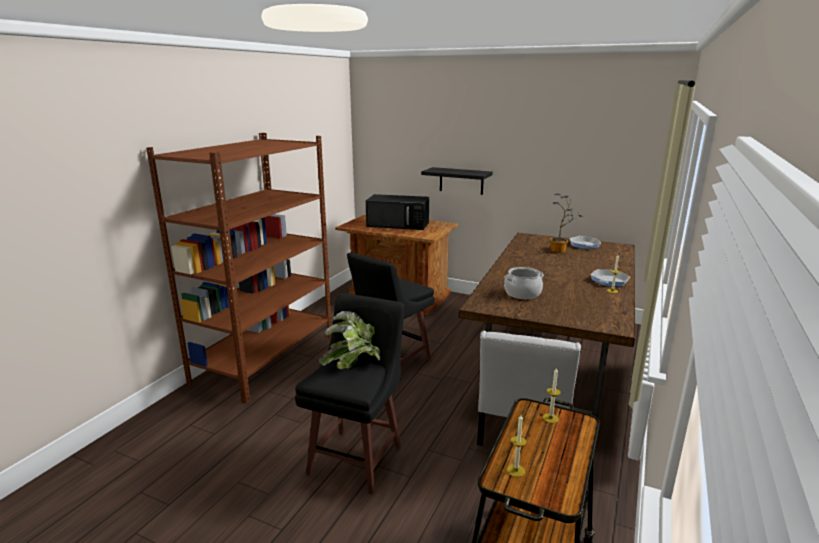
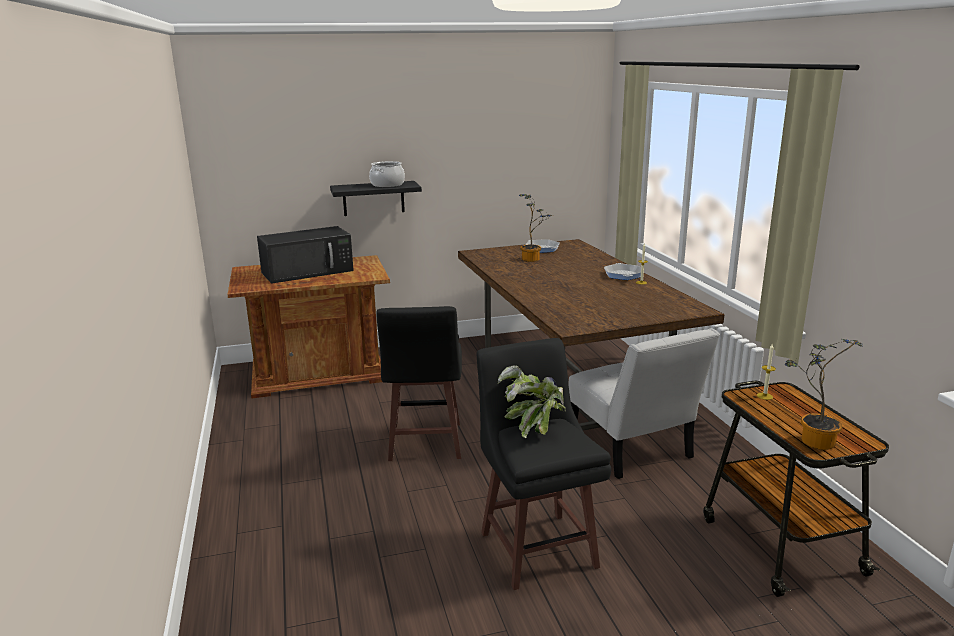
camera: 40 degrees left, 0 degrees up
brown bookcase [146,133,332,403] -> none
cooking pot [504,267,544,299] -> cooking pot moved to [369,161,405,187]
candle [507,415,527,477] -> potted plant [785,339,863,450]

